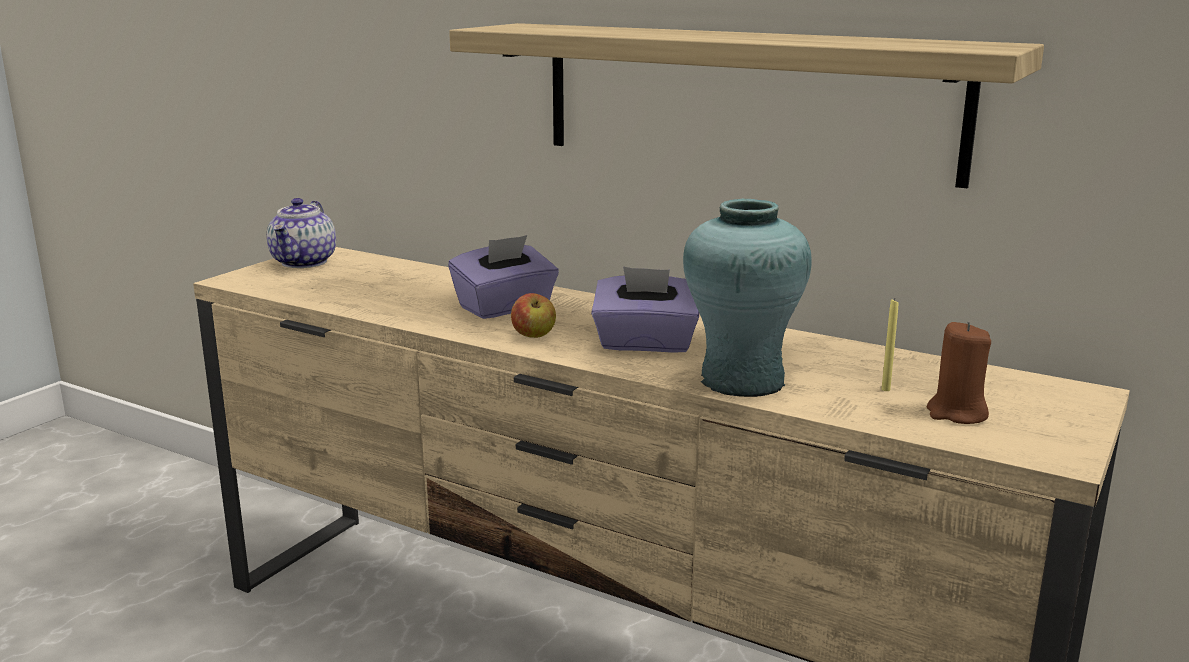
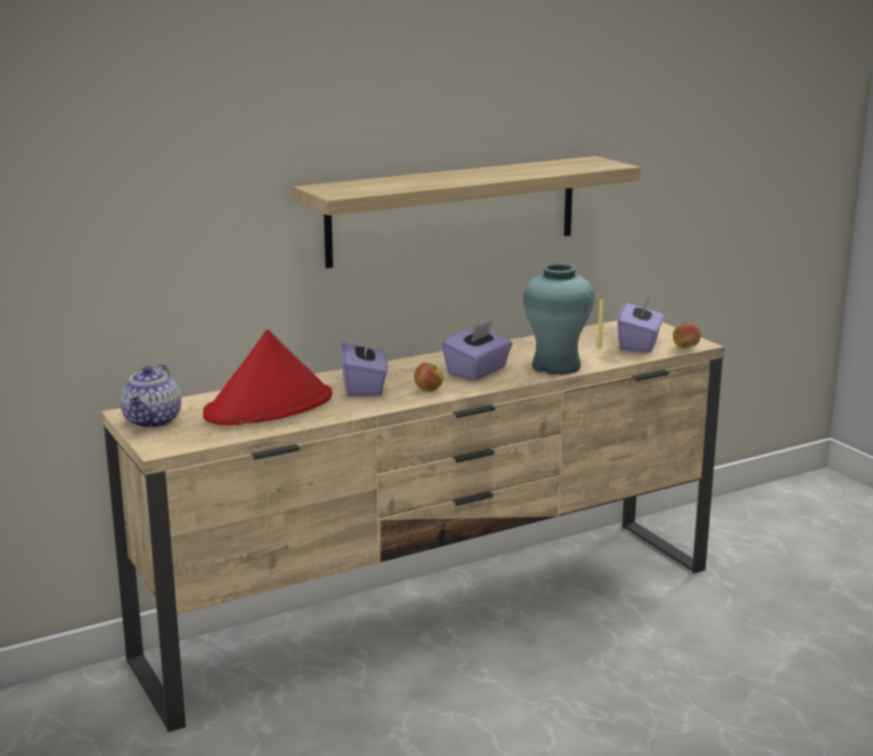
camera: 60 degrees left, 0 degrees up
teapot [267,198,336,268] -> teapot turned 60 degrees clockwise [120,364,181,428]
brown candle [927,322,991,424] -> purple tissue box [617,295,664,353]
none -> red hat [203,330,332,425]
none -> apple [673,322,701,348]

